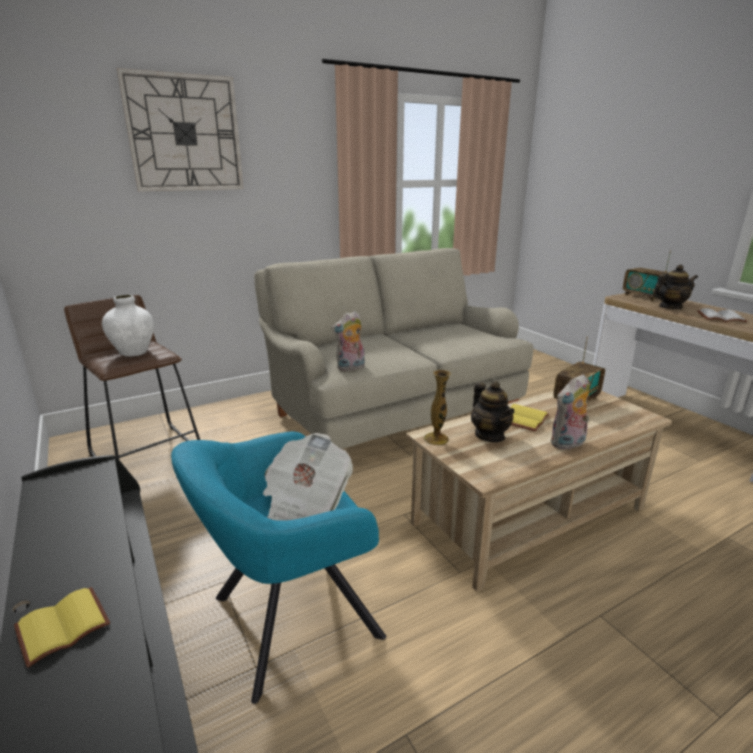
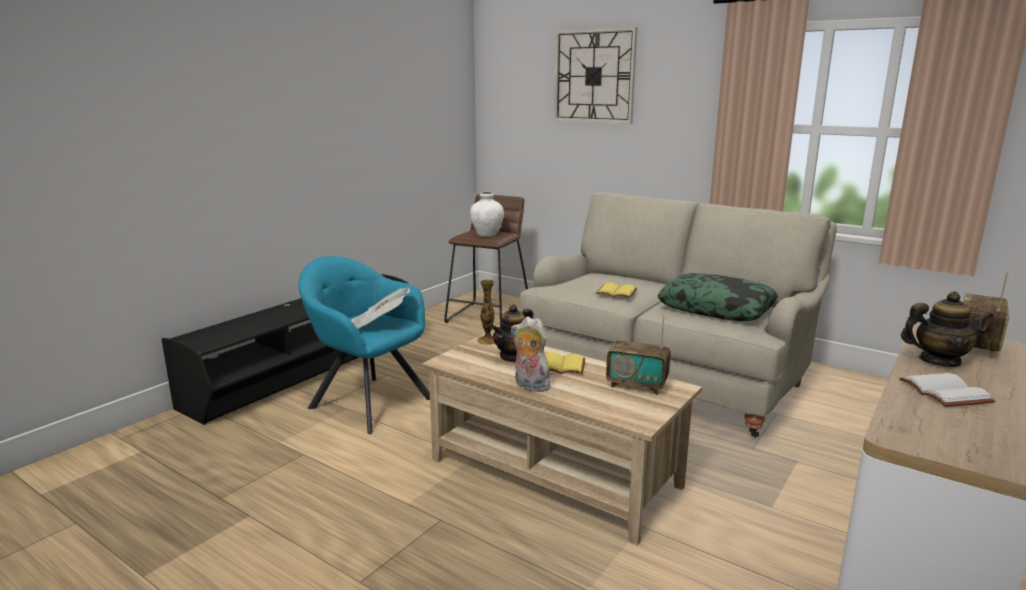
camera: 65 degrees right, 5 degrees down
yellow book [14,587,110,668] -> yellow book moved to [596,283,637,298]
plush toy [331,311,365,371] -> none
teapot [653,264,698,309] -> teapot turned 45 degrees counterclockwise [901,291,994,367]
none -> pillow [657,273,778,321]

